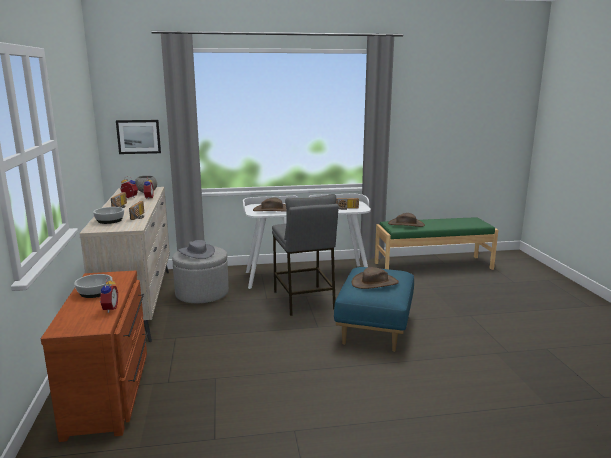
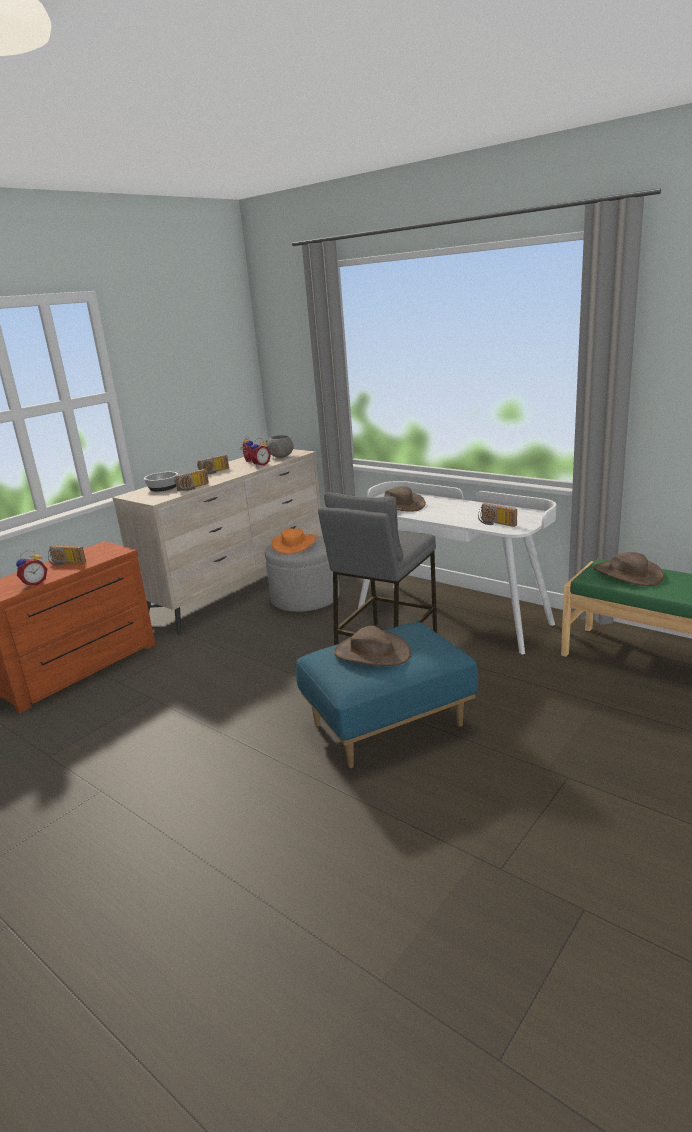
camera: 50 degrees right, 5 degrees up
bowl [74,274,112,298] -> radio [48,545,86,566]
picture [116,120,161,154] -> none
grey hat [178,240,215,259] -> orange hat [271,528,317,554]

